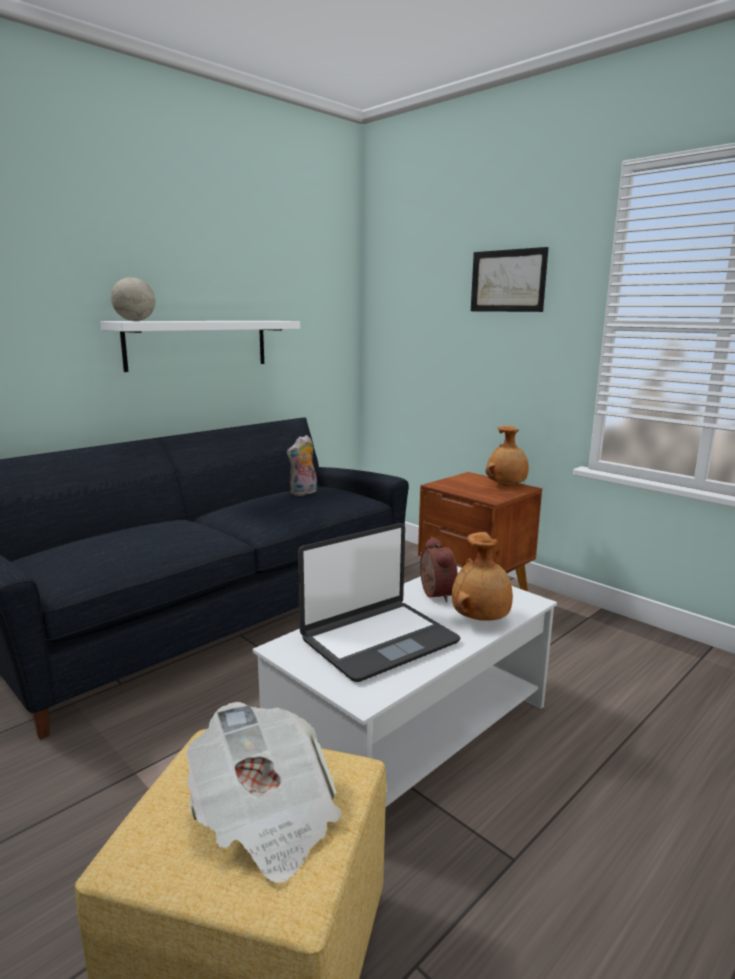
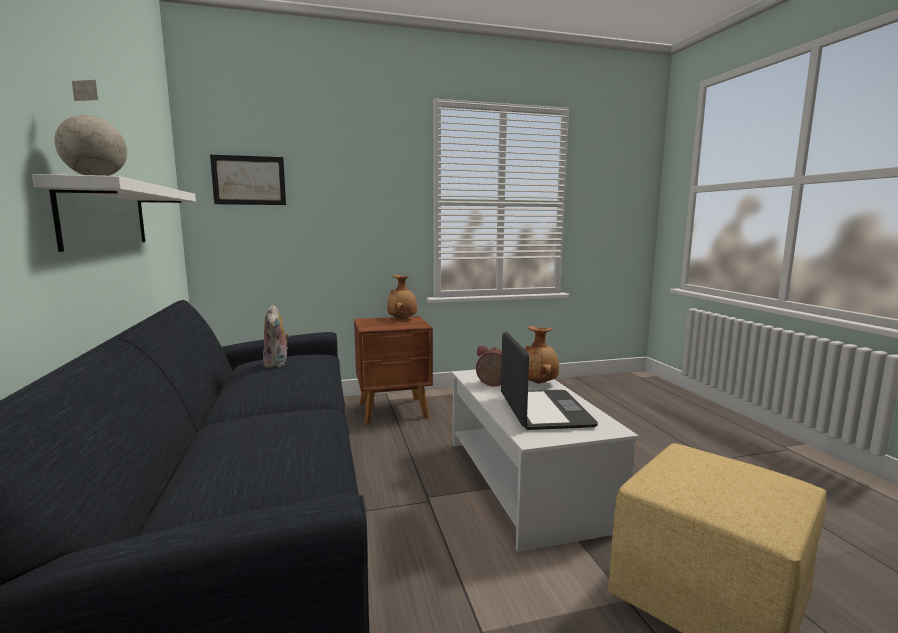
camera: 60 degrees left, 5 degrees down
newspaper [186,702,342,882] -> none
picture [471,247,549,312] -> picture moved to [210,155,286,205]

